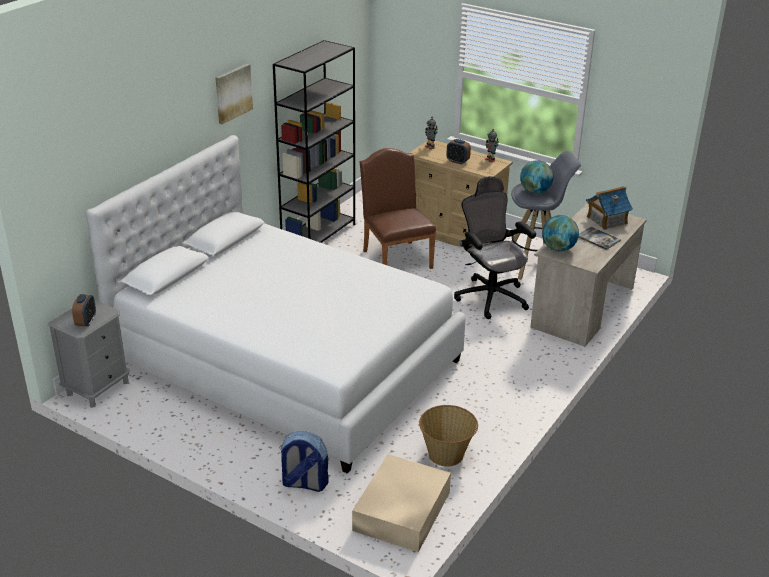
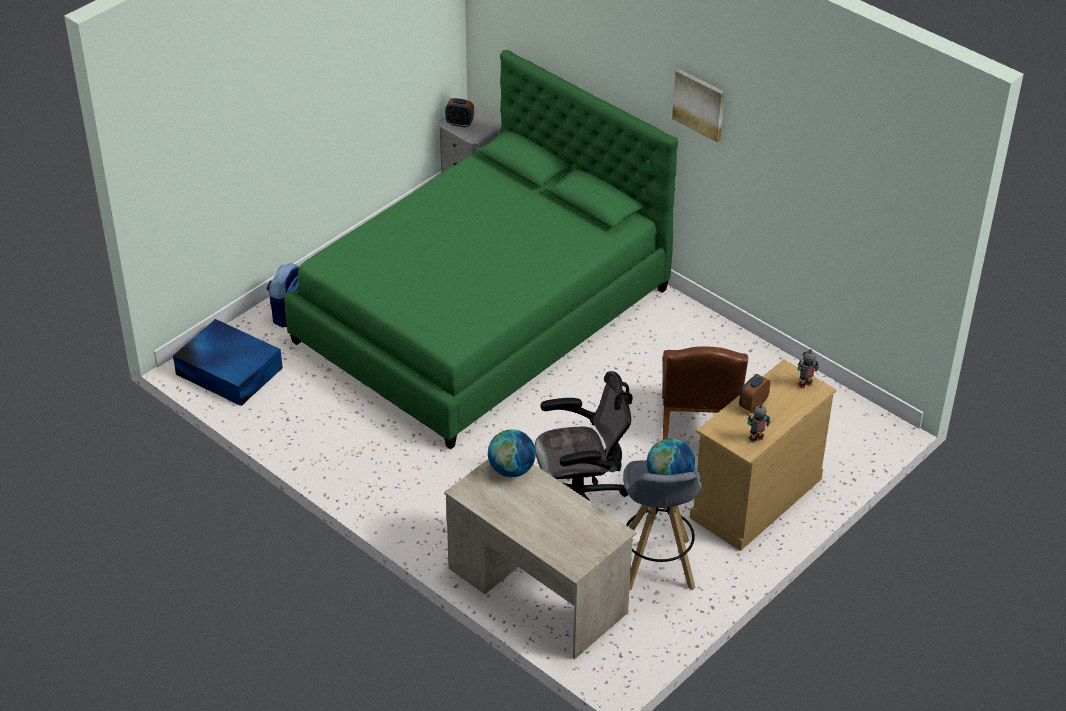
camera: 100 degrees right, 10 degrees up
white bed [86,135,466,474] -> green bed [284,50,678,449]
grey bookcase [273,40,355,243] -> none
beige storage box [352,454,451,552] -> blue storage box [173,319,283,406]
brown chair [360,148,436,269] -> brown chair turned 105 degrees clockwise [662,347,748,439]
basket [419,405,478,467] -> none
book [578,227,621,250] -> none
toy house [586,186,633,230] -> none

